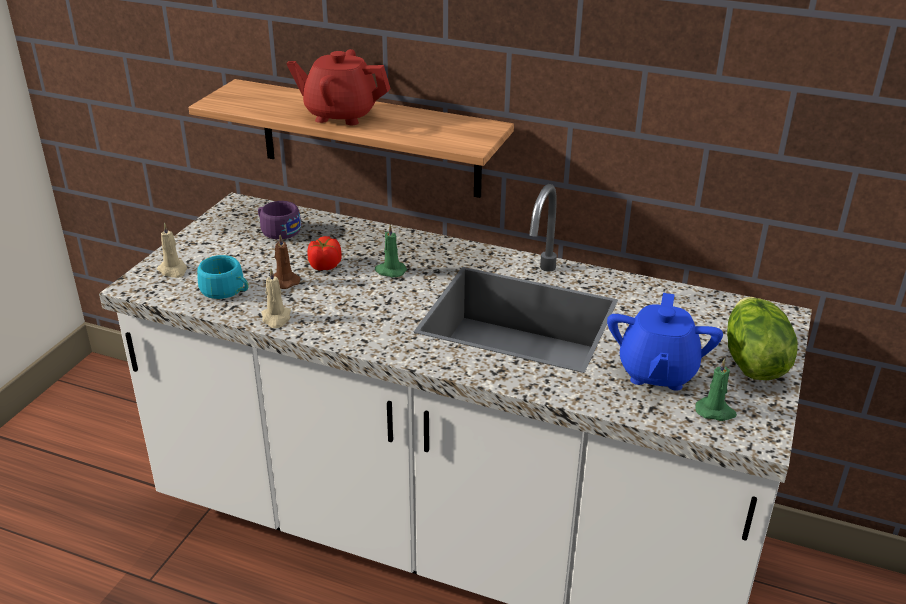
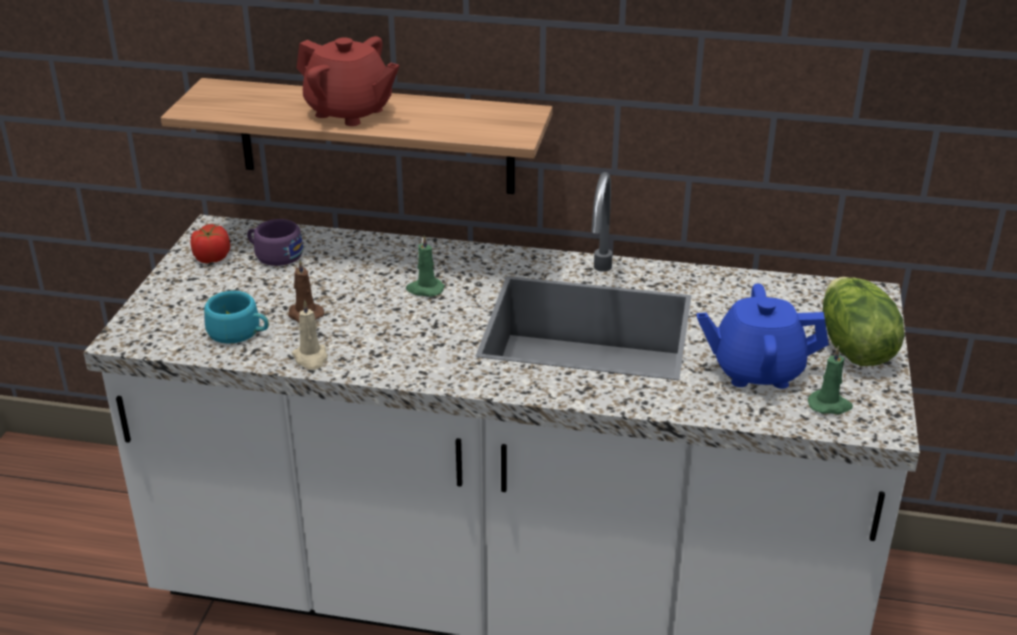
camera: 10 degrees left, 0 degrees up
beige candle [157,222,187,278] -> none
red teapot [286,49,390,125] -> red teapot turned 150 degrees counterclockwise [297,36,399,126]
tomato [307,236,341,271] -> tomato moved to [190,224,230,263]
blue teapot [607,293,723,391] -> blue teapot turned 90 degrees clockwise [696,284,829,389]

